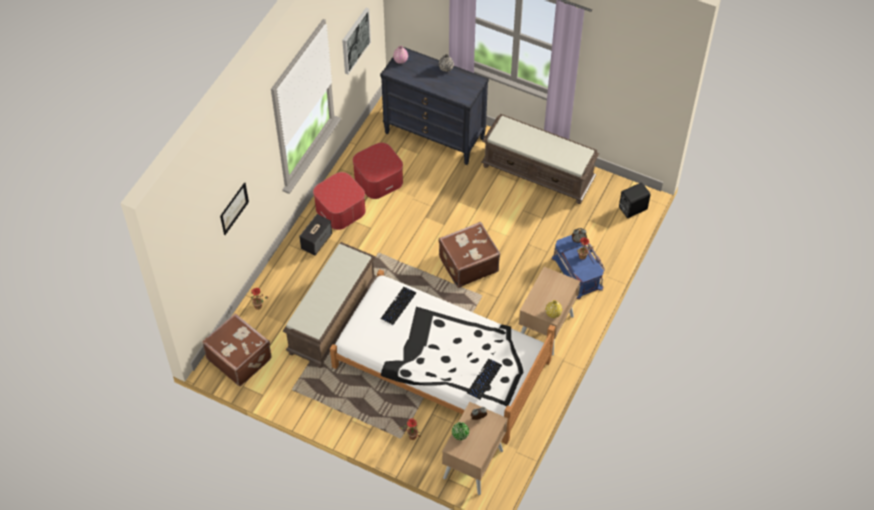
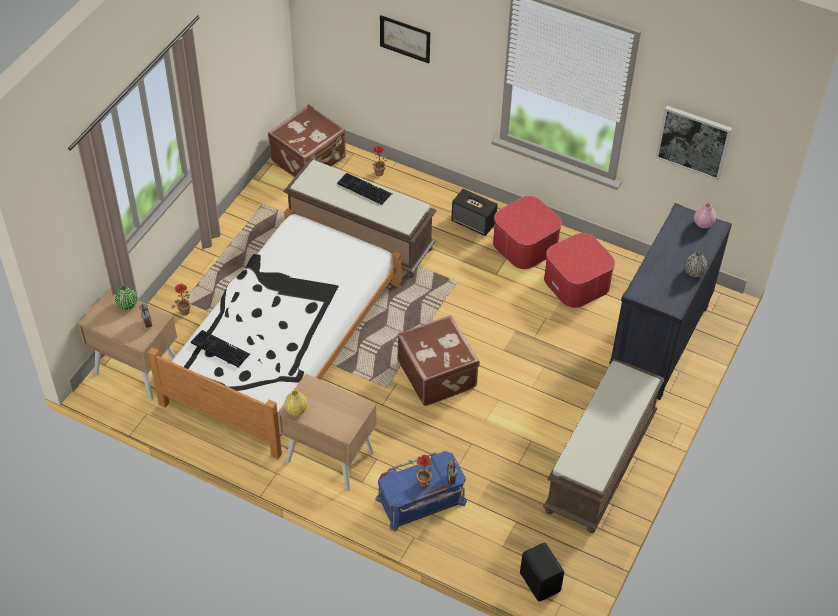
camera: 90 degrees right, 5 degrees down
keyboard [381,287,416,325] -> keyboard moved to [337,173,392,205]

